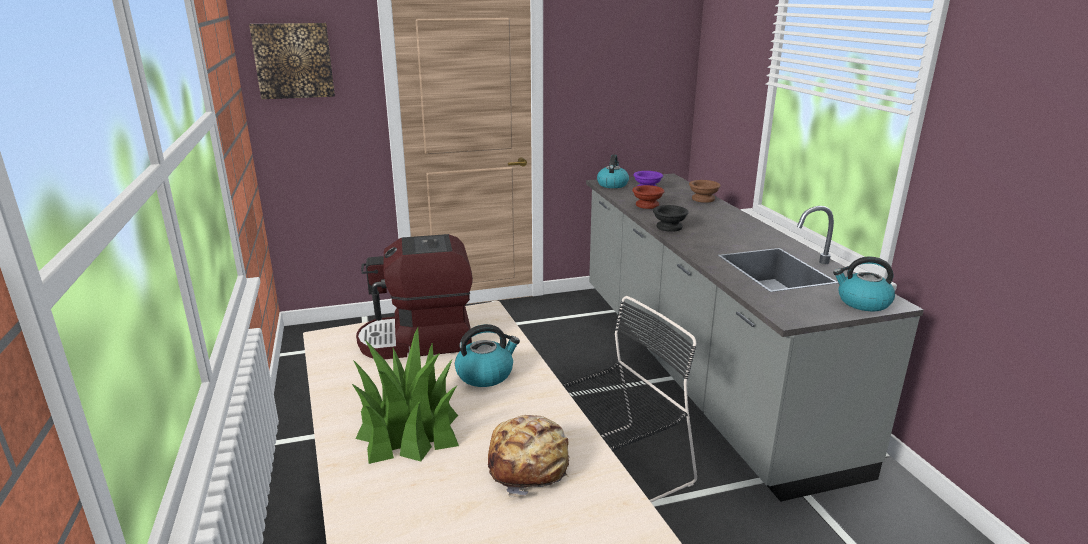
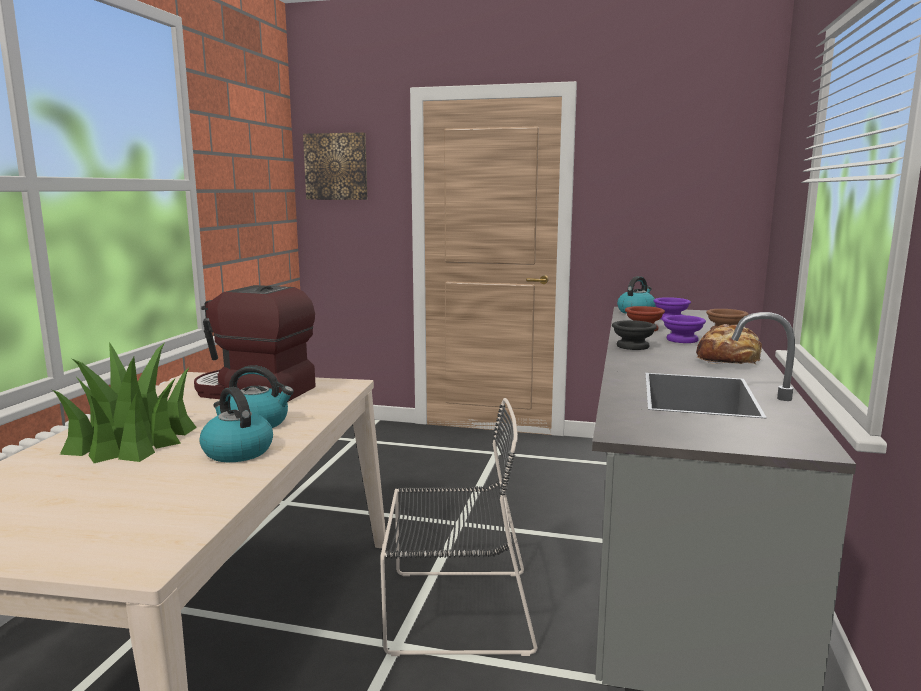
camera: 30 degrees right, 10 degrees down
bread [488,415,569,498] -> bread moved to [696,324,762,365]
kettle [833,256,895,311] -> kettle moved to [199,387,273,462]
none -> purple bowl [662,315,706,343]

